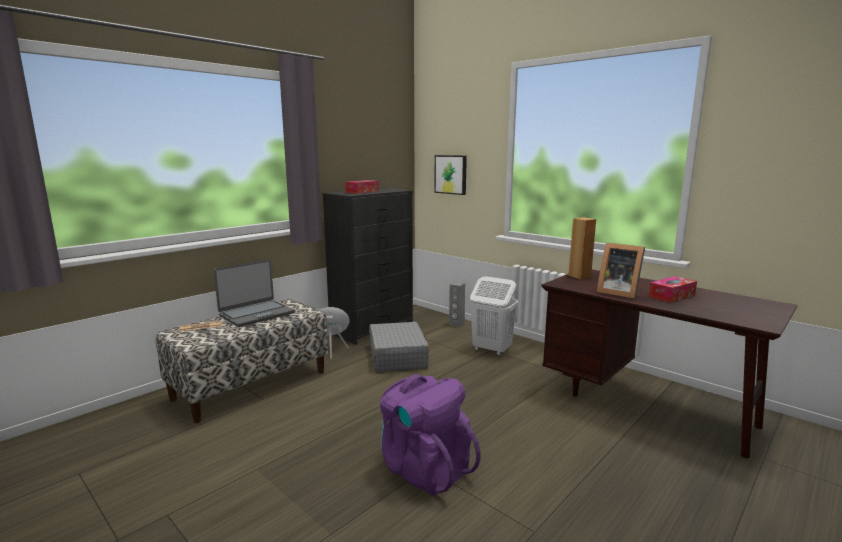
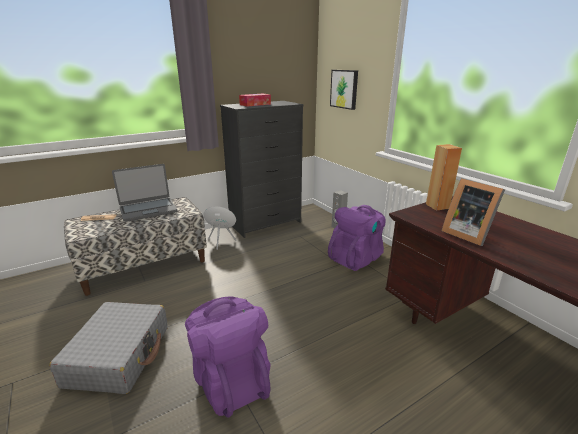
camera: 15 degrees right, 10 degrees up
grey suitcase [369,322,429,371] -> grey suitcase moved to [49,302,168,394]
white laundry basket [470,276,518,356] -> purple backpack [328,205,386,271]
tissue box [649,276,697,303] -> none

